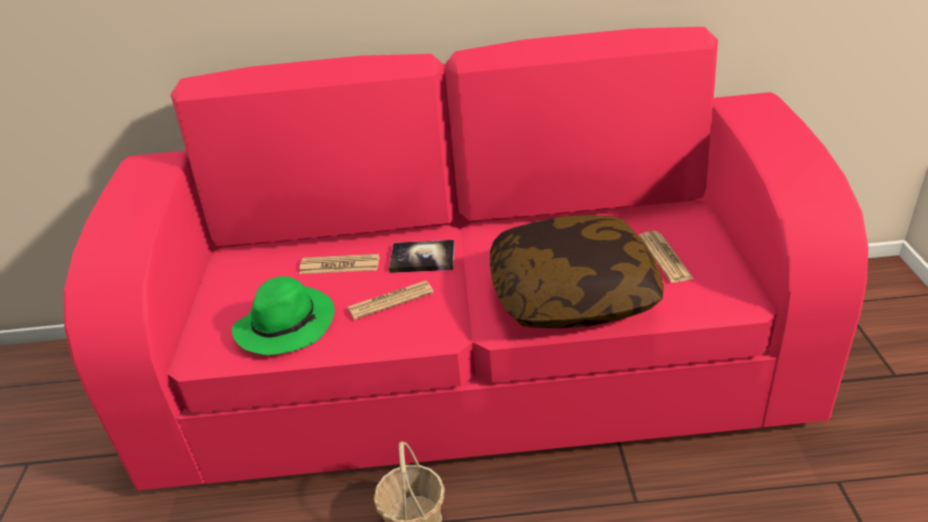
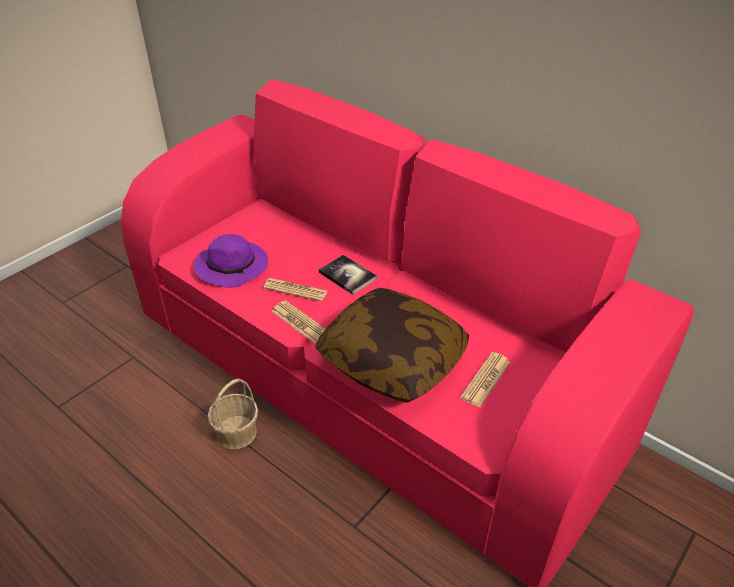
camera: 40 degrees right, 5 degrees up
green hat [232,276,335,355] -> purple hat [194,234,268,288]
newspaper [299,254,380,274] -> newspaper moved to [272,300,325,344]

